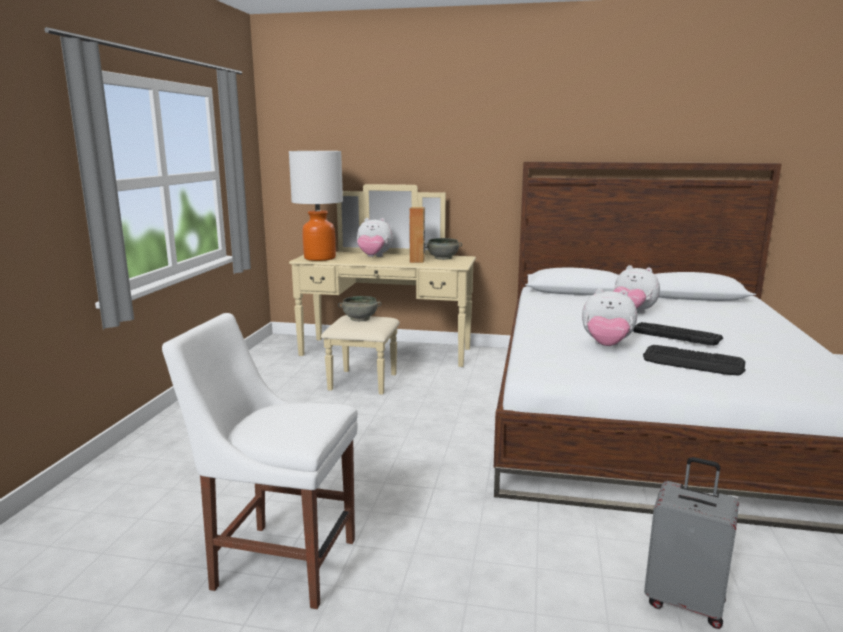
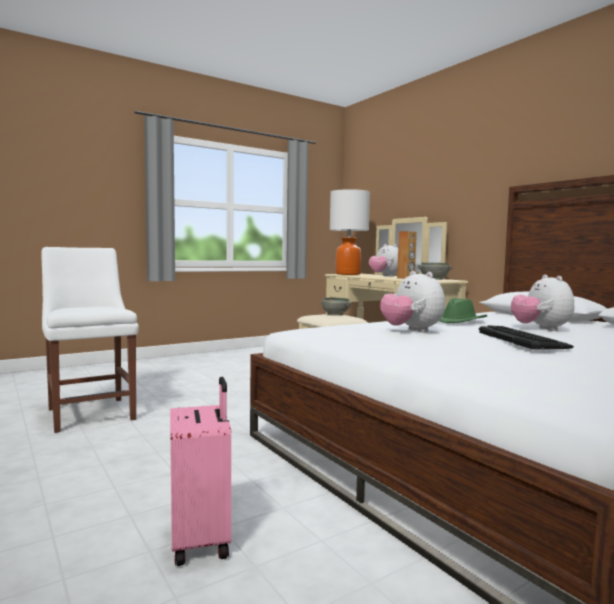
camera: 45 degrees right, 10 degrees down
keyboard [643,345,746,376] -> none
grey suitcase [644,457,739,629] -> pink suitcase [170,377,231,566]
none -> green hat [439,298,487,323]

